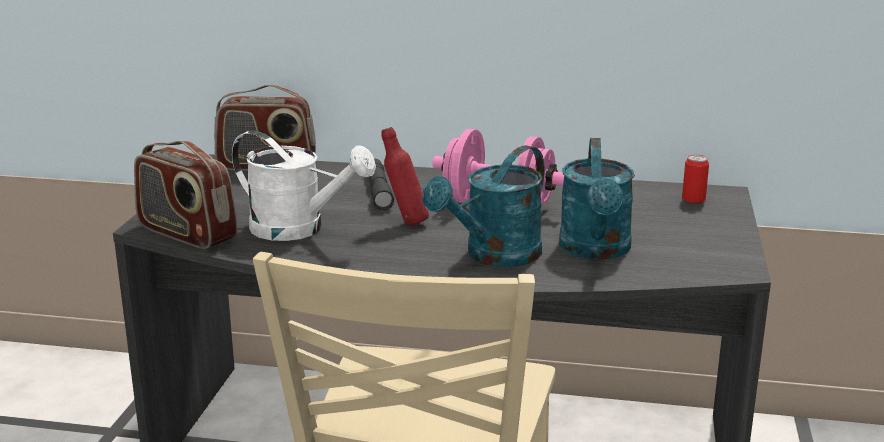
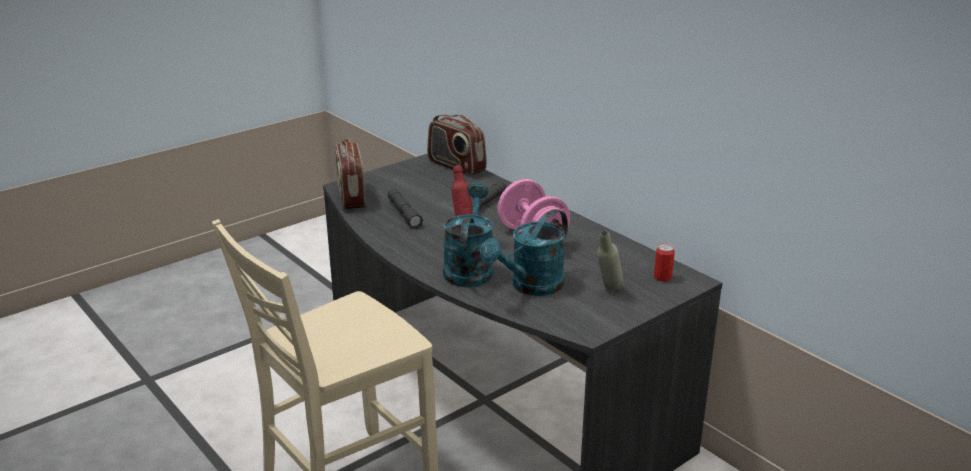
camera: 40 degrees right, 5 degrees up
white watering can [232,130,376,241] -> grey flashlight [387,189,423,228]
turquoise watering can [422,145,545,267] -> turquoise watering can turned 105 degrees clockwise [443,183,494,287]
none -> grey bottle [597,230,624,292]

